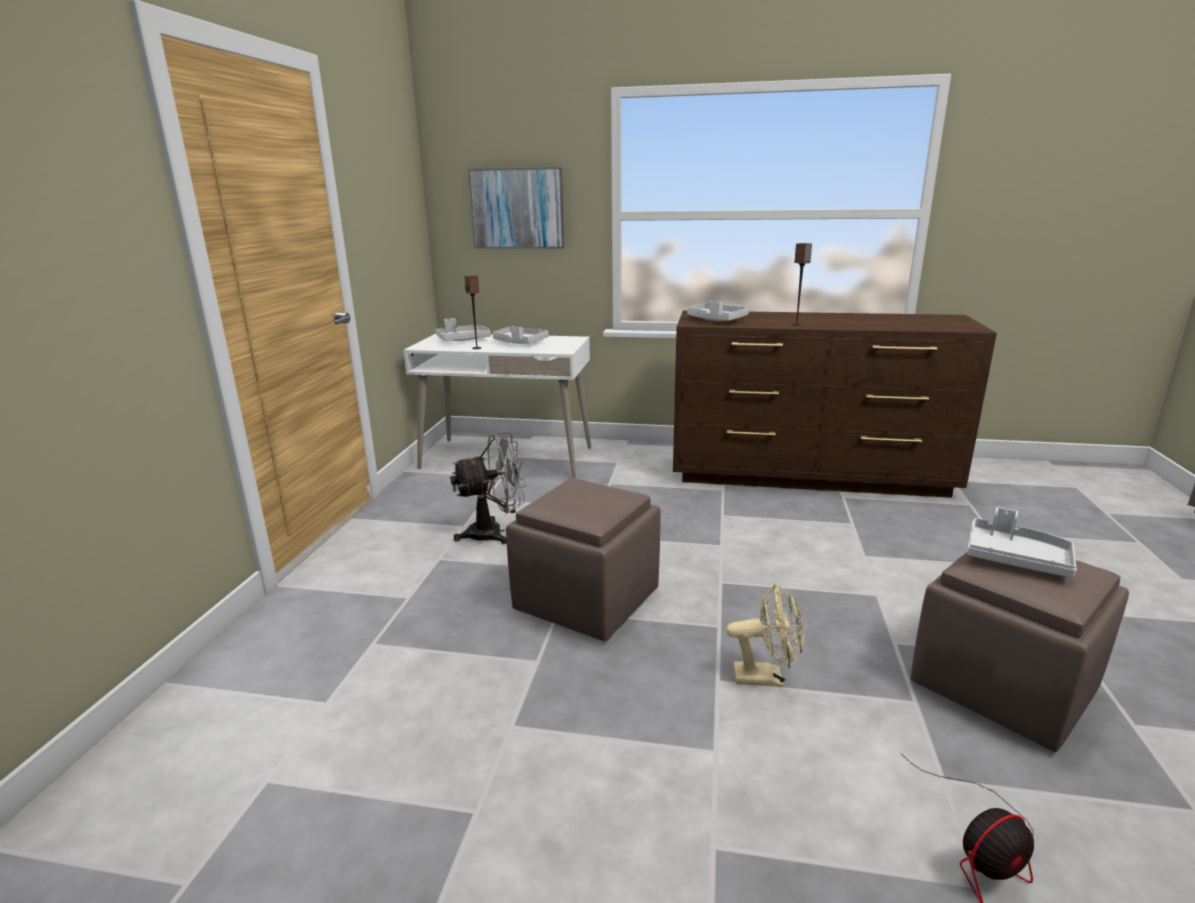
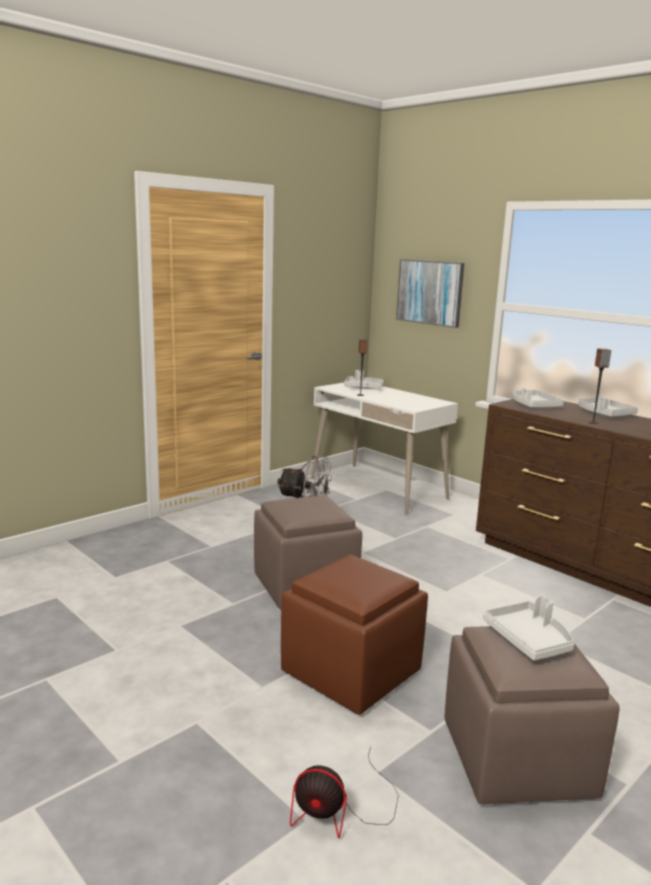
camera: 35 degrees right, 5 degrees down
grey tray [493,326,549,344] -> grey tray moved to [578,396,638,417]
beige fan [726,584,804,687] -> brown ottoman [281,554,428,715]

